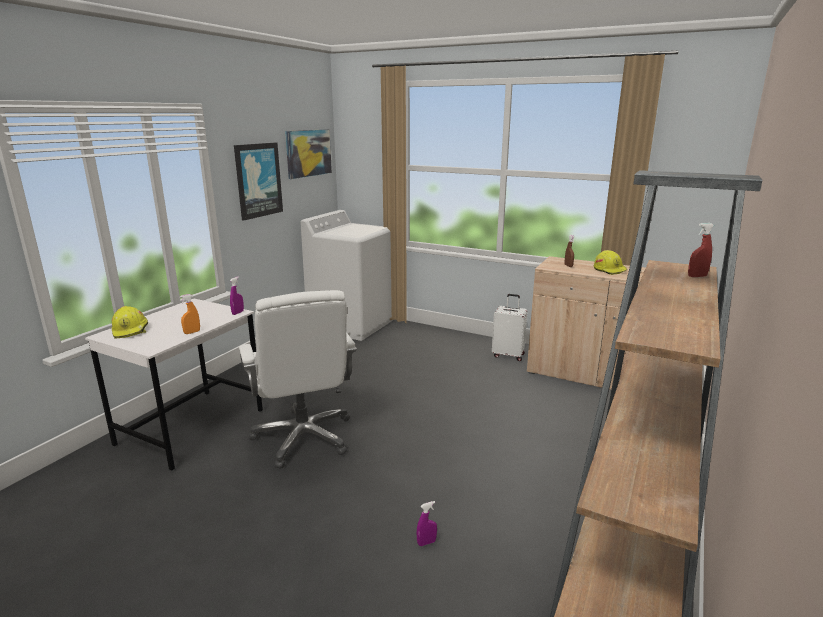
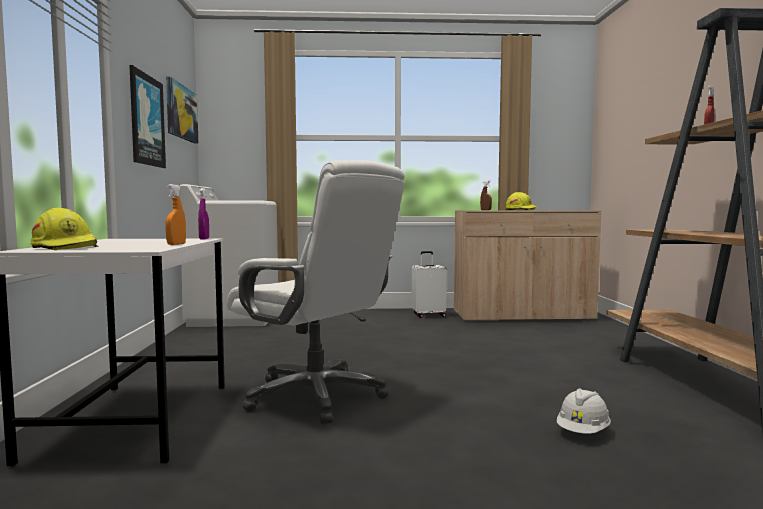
camera: 30 degrees left, 15 degrees down
purple spray bottle [417,501,437,546] -> white hard hat [557,388,611,434]

